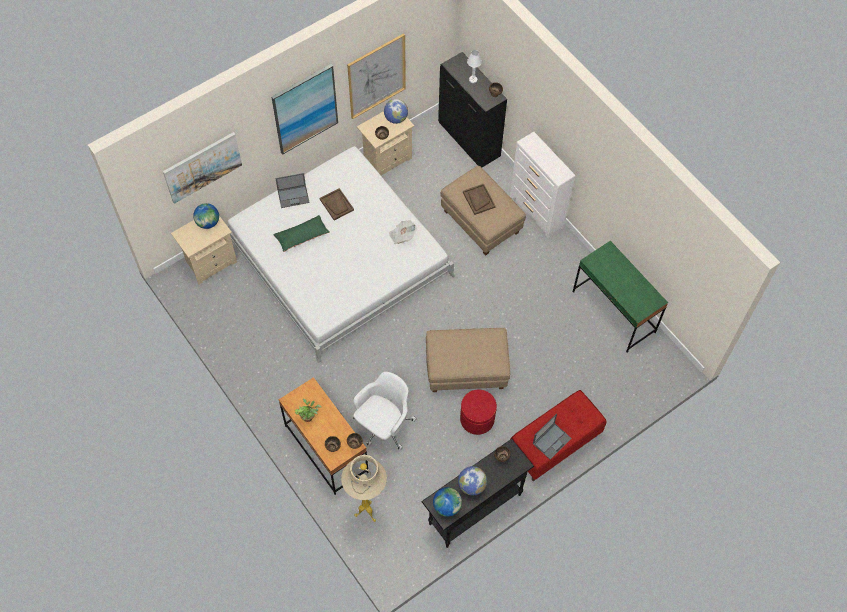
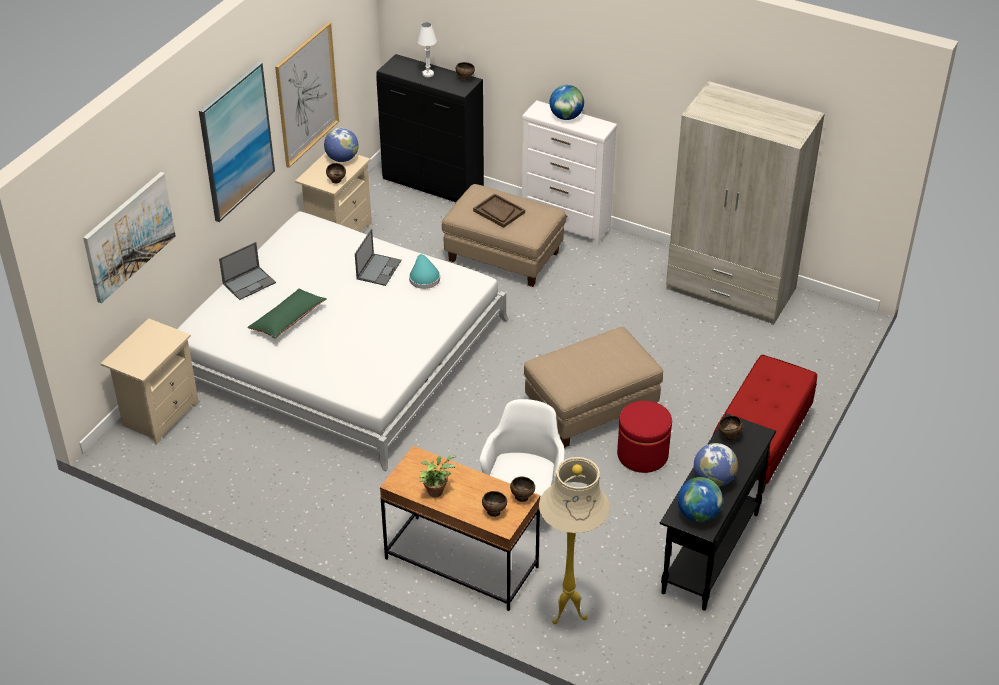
camera: 25 degrees left, 20 degrees down
globe [193,203,219,229] -> globe moved to [550,85,584,120]
brown tray [320,188,354,220] -> none
newspaper [389,220,416,244] -> turquoise hat [409,254,440,289]
laptop [533,413,572,459] -> laptop moved to [355,229,401,286]
green desk [573,241,668,352] -> beige wardrobe [666,81,825,325]

